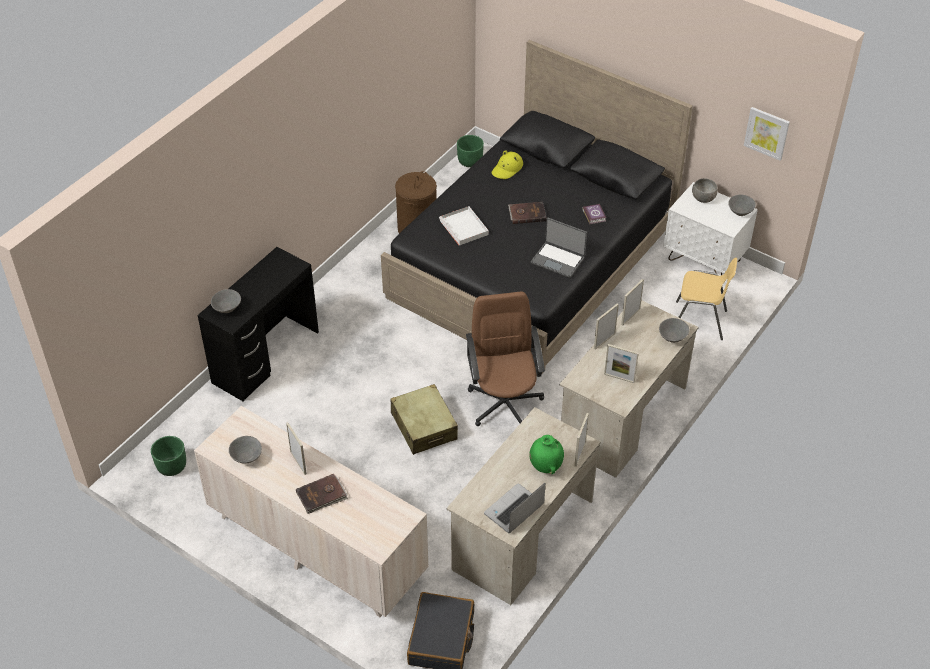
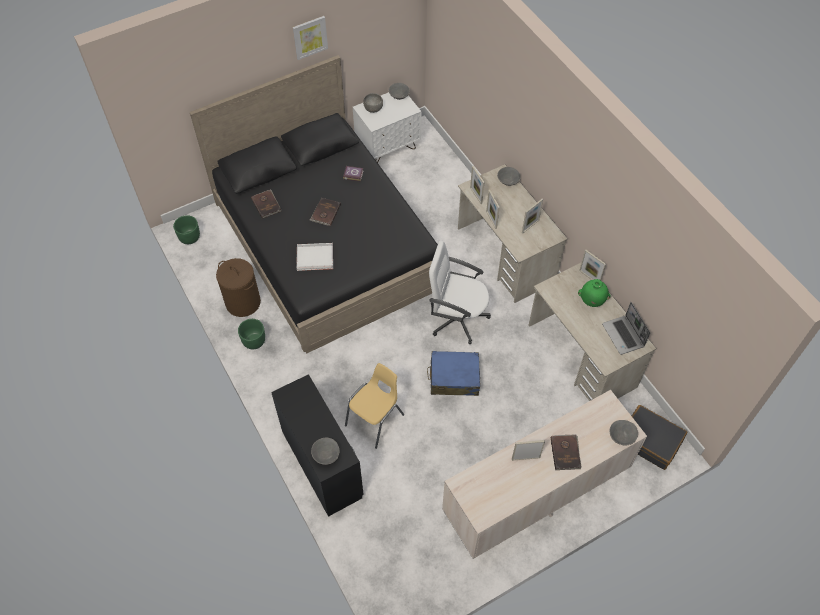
camera: 65 degrees left, 10 degrees up
green planter [151,436,186,476] -> green planter moved to [238,319,265,349]
grey bowl [229,436,262,463] -> grey bowl moved to [610,420,638,445]
beige suitcase [390,384,458,455] -> blue suitcase [427,351,480,396]
brown office chair [466,292,545,426] -> white office chair [429,240,491,344]
yellow hat [492,150,523,179] -> brown book [251,189,281,219]
laptop [531,218,587,278] -> none
yellow chair [676,258,737,340] -> yellow chair moved to [345,363,404,449]
picture [744,107,790,160] -> picture moved to [293,16,328,60]

